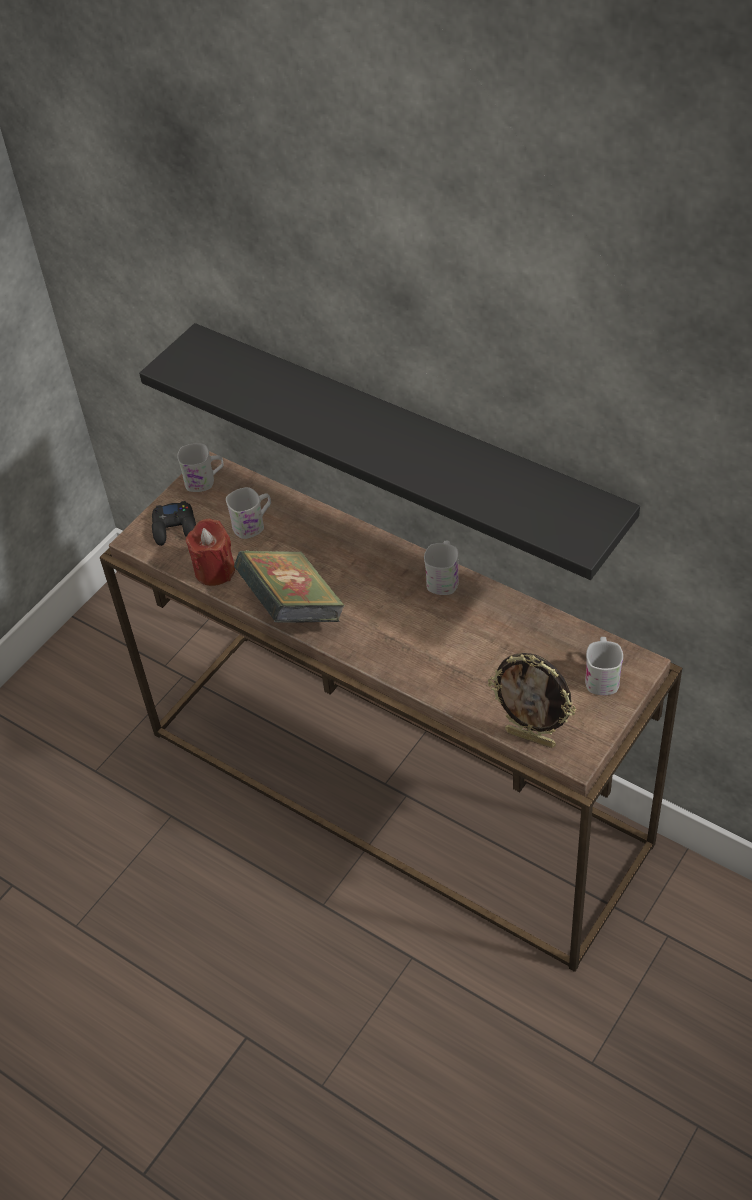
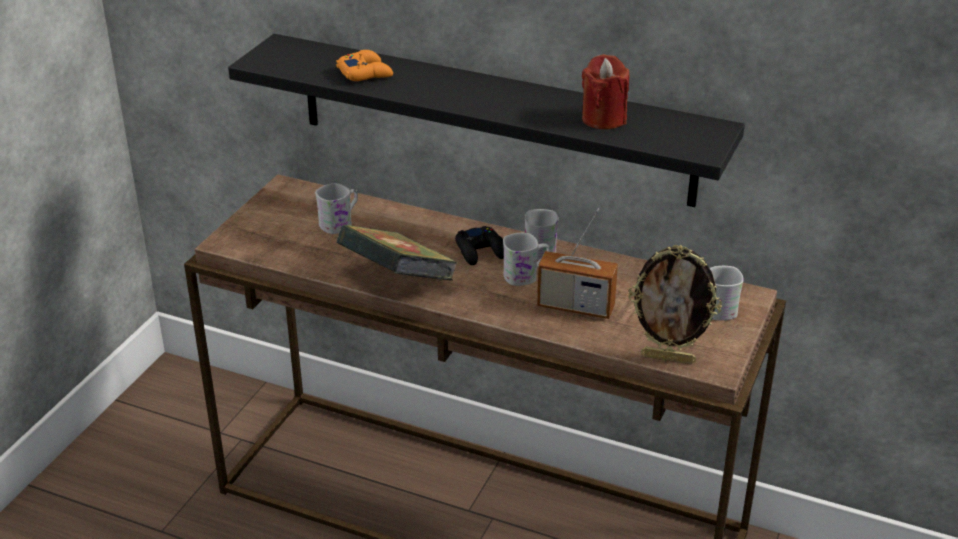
camera: 15 degrees left, 15 degrees down
black game controller [152,501,196,546] -> black game controller moved to [455,226,504,265]
white mug [178,443,224,492] -> white mug moved to [503,233,550,286]
red candle [186,519,235,586] -> red candle moved to [582,54,629,129]
none -> orange game controller [336,50,393,81]
none -> radio [537,209,618,319]

